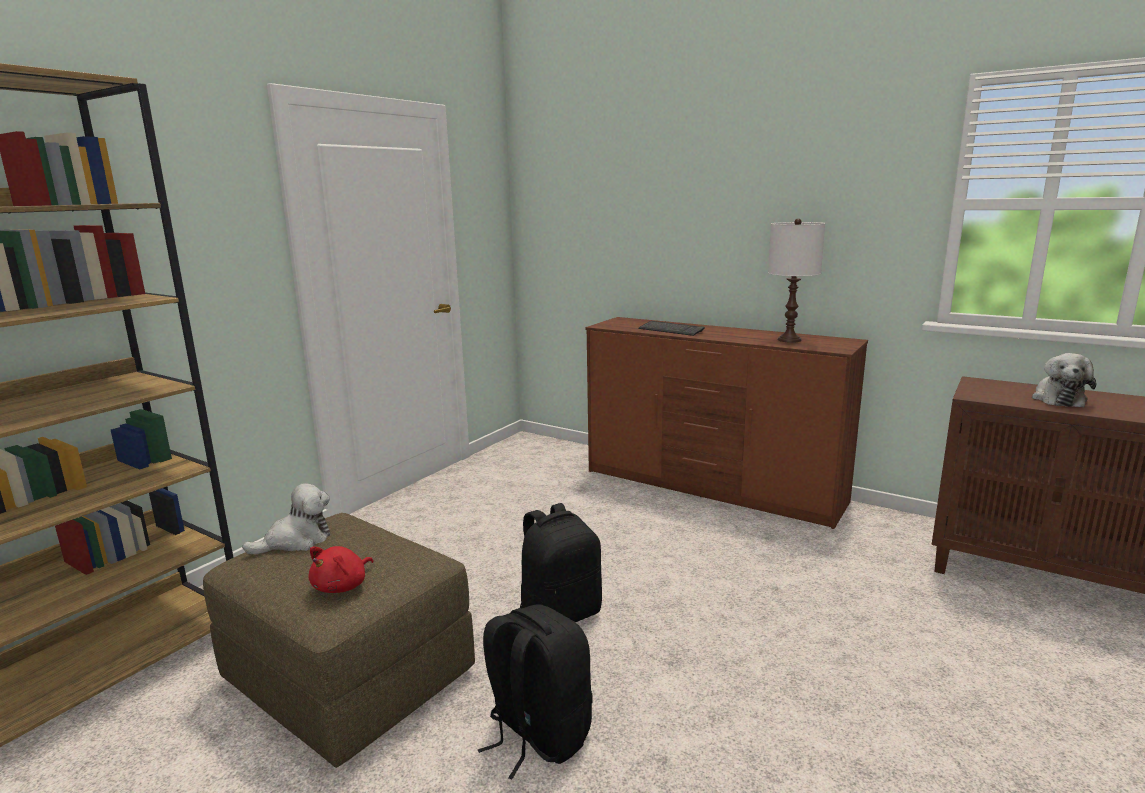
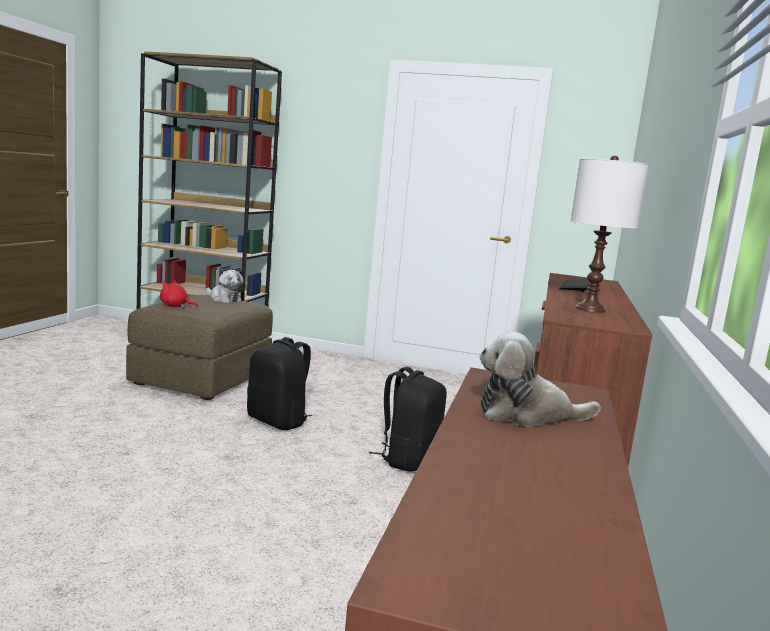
camera: 70 degrees right, 5 degrees down
black backpack [478,604,593,780] -> black backpack moved to [369,367,447,472]

